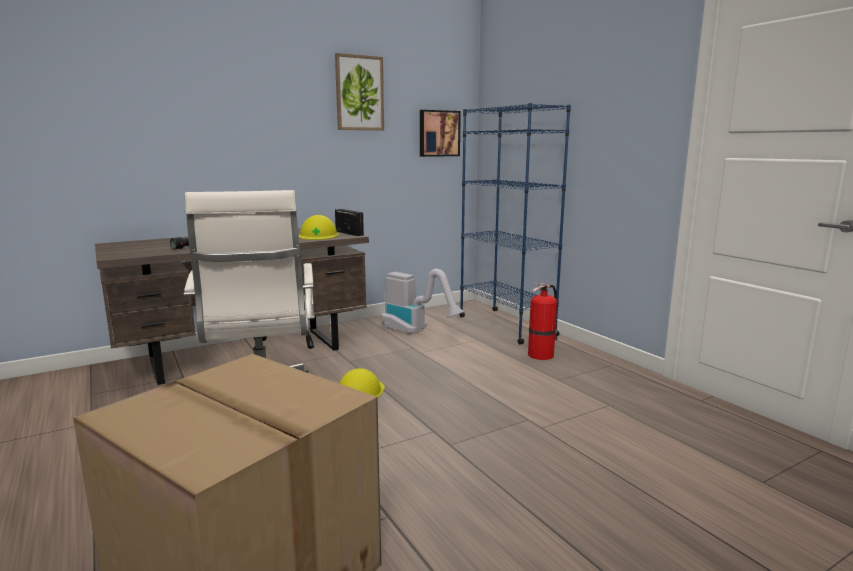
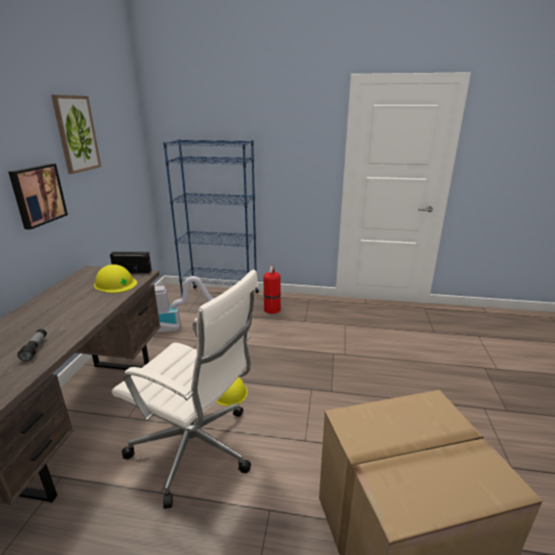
camera: 50 degrees left, 10 degrees up
picture [420,110,461,157] -> picture moved to [8,163,68,230]

